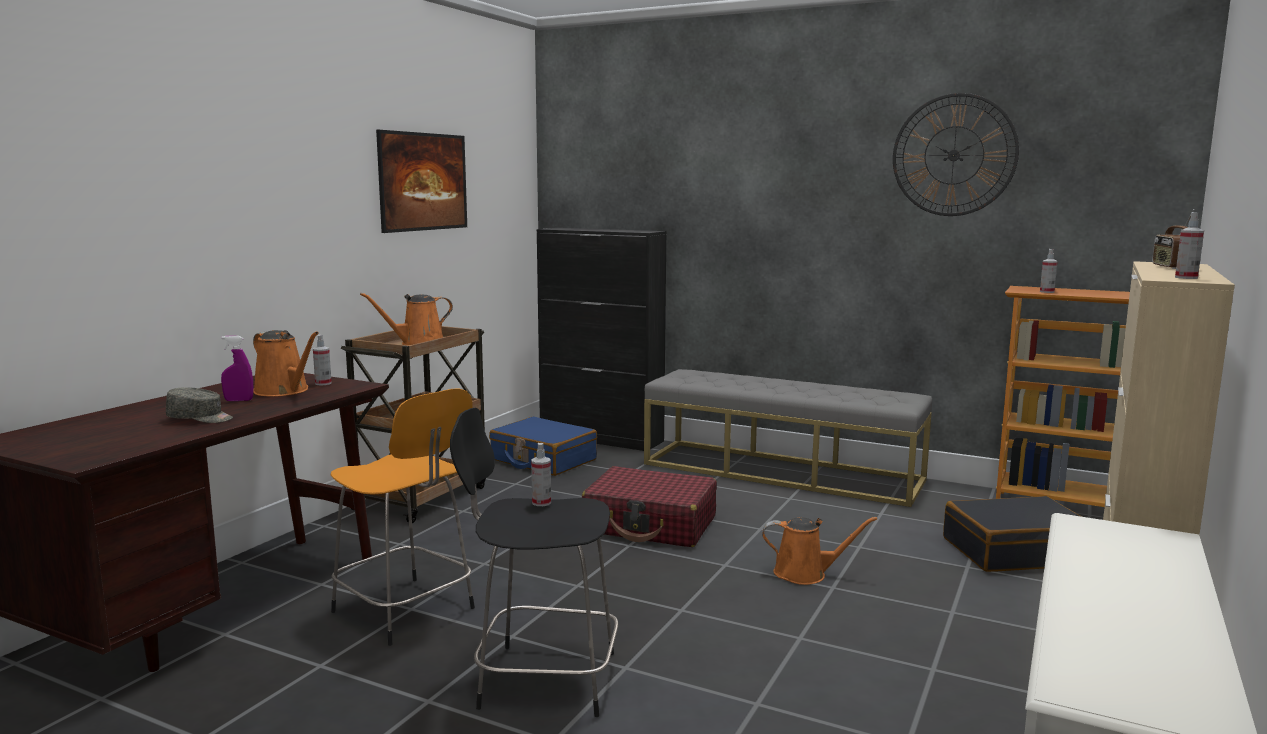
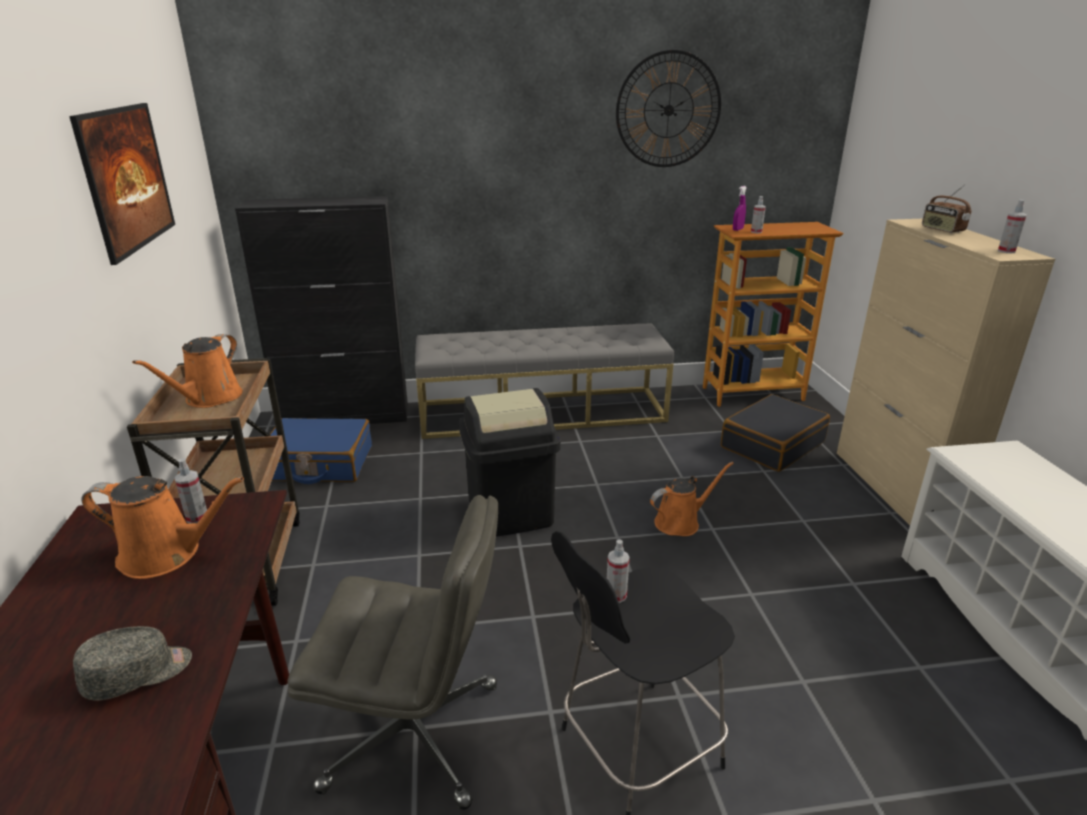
camera: 35 degrees left, 15 degrees up
purple spray bottle [221,336,254,401] -> purple spray bottle moved to [733,186,747,231]
orange stool [330,389,475,646] -> grey office chair [287,495,498,810]
red suitcase [582,466,717,547] -> black trash can [459,388,561,537]

